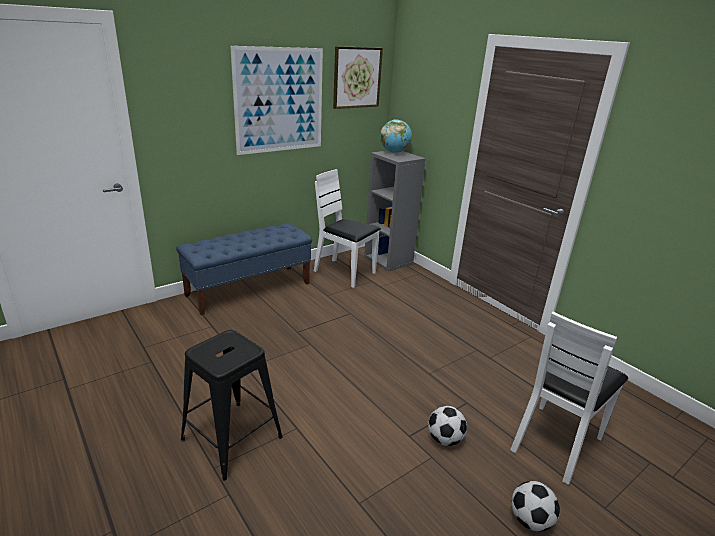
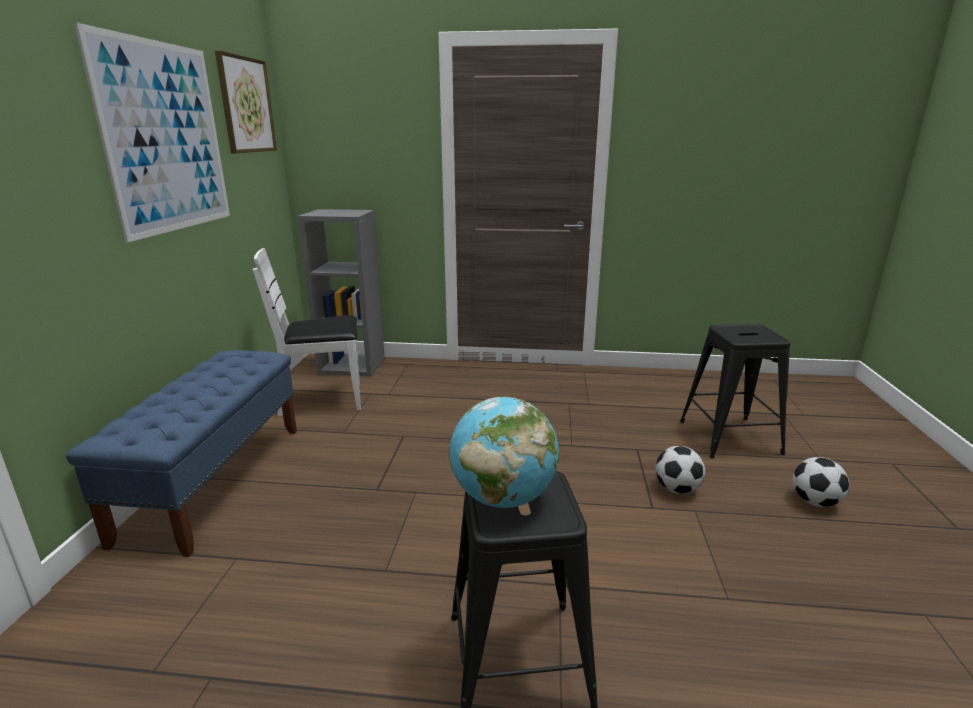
camera: 45 degrees left, 5 degrees down
globe [380,120,412,153] -> globe moved to [449,397,559,508]
white chair [510,312,628,485] -> black stool [680,324,790,458]

